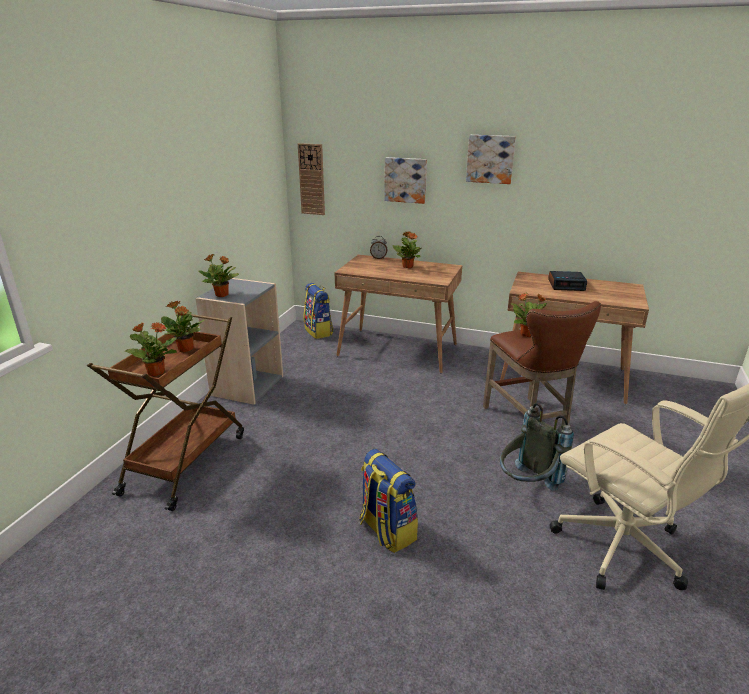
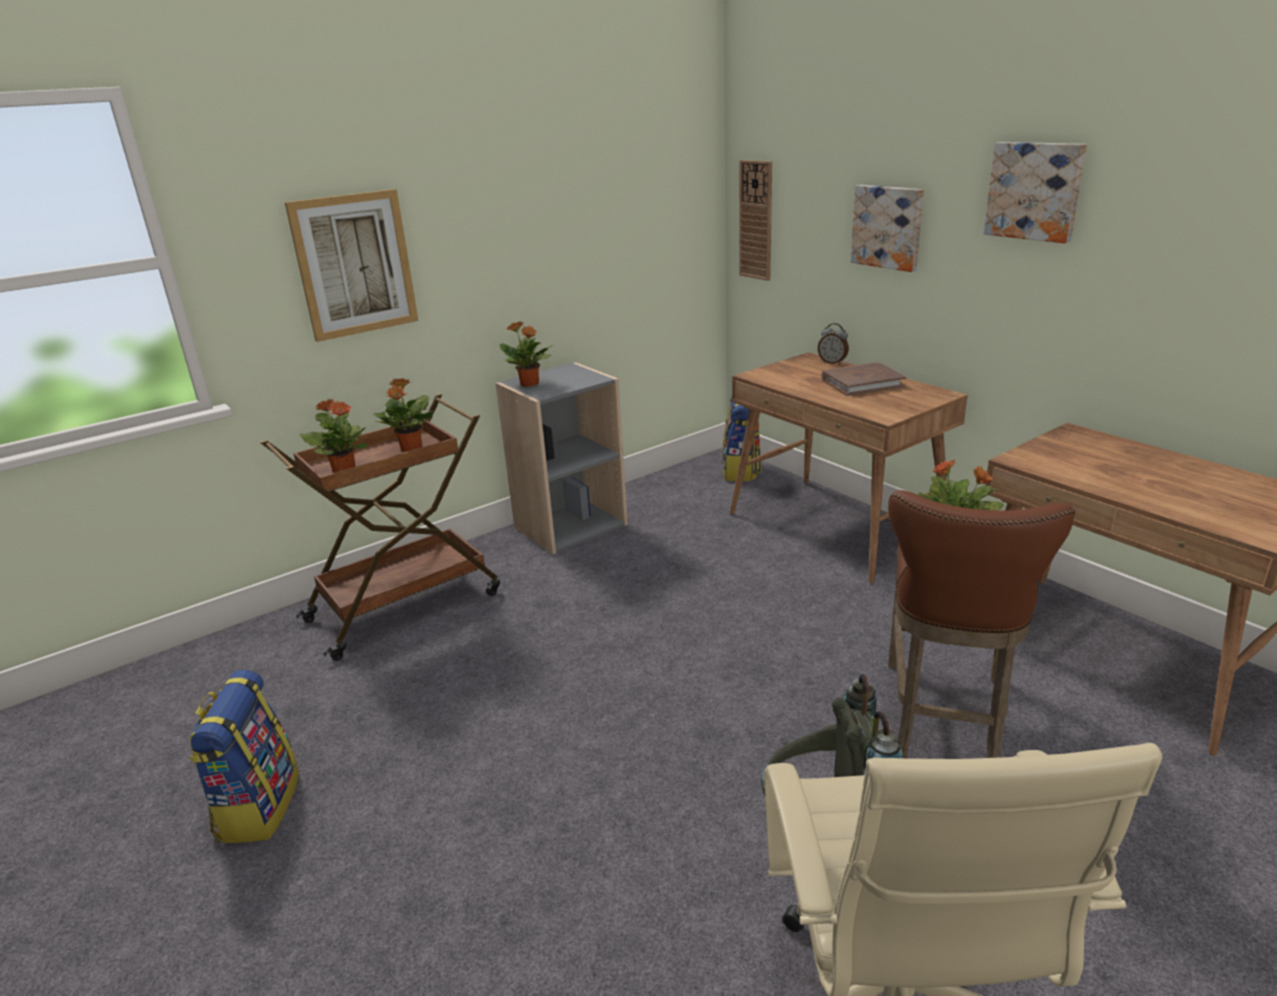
camera: 35 degrees right, 0 degrees up
backpack [359,449,418,553] -> backpack moved to [189,670,299,843]
potted plant [392,231,421,268] -> brown book [822,362,906,396]
alarm clock [548,271,587,291] -> none
none -> picture [285,189,418,342]

